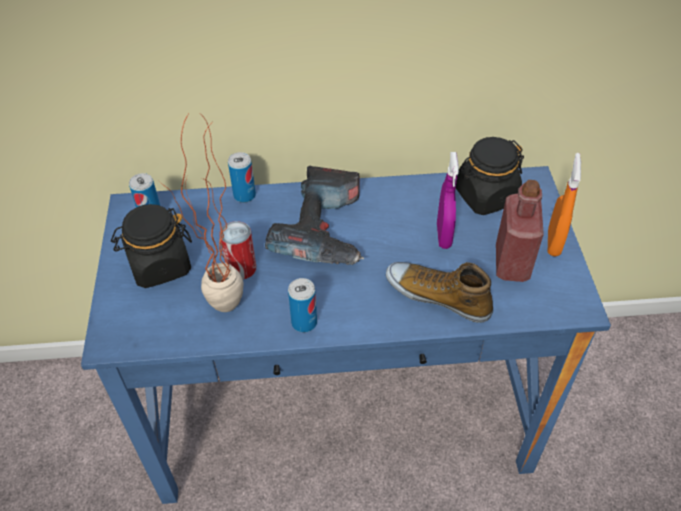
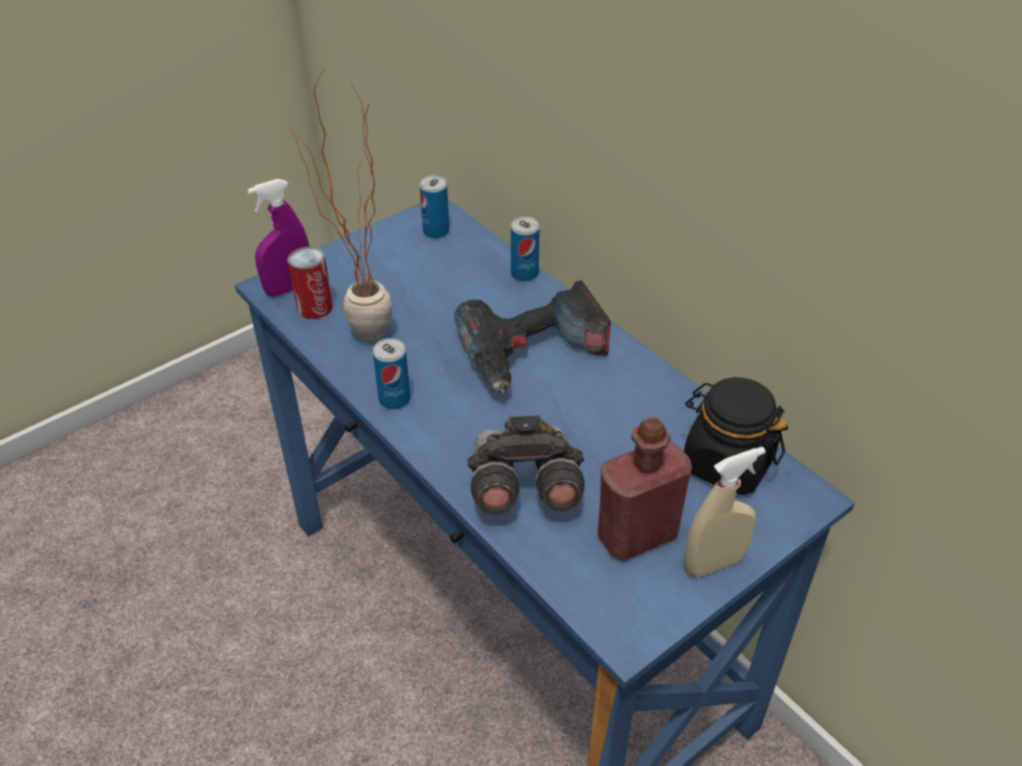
camera: 55 degrees right, 5 degrees down
black jar [111,204,192,288] -> none
can [219,221,256,280] -> can moved to [288,247,333,319]
shoe [386,262,493,323] -> grey binoculars [468,416,585,515]
purple spray bottle [437,152,459,249] -> purple spray bottle moved to [247,179,310,296]
orange spray bottle [548,153,581,256] -> beige spray bottle [685,447,766,577]

